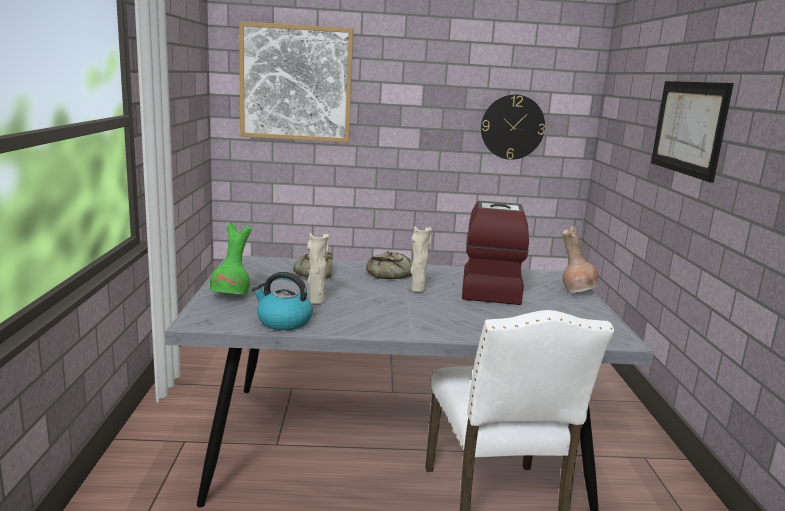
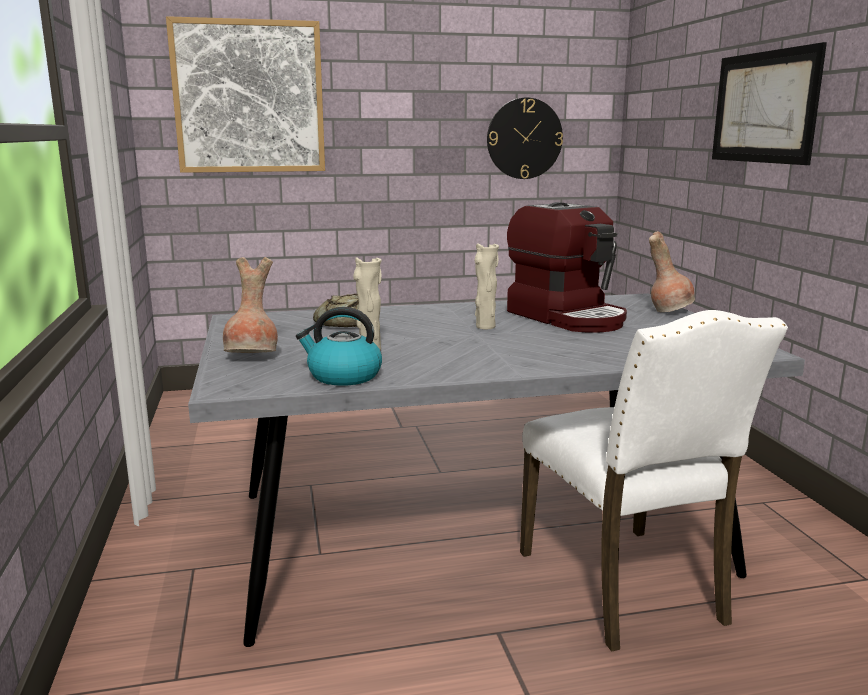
camera: 10 degrees left, 0 degrees up
green vase [210,224,252,295] -> brown vase [223,257,278,353]
bread [366,251,412,279] -> none
coffee machine [462,201,529,305] -> coffee machine turned 150 degrees clockwise [507,202,627,333]

